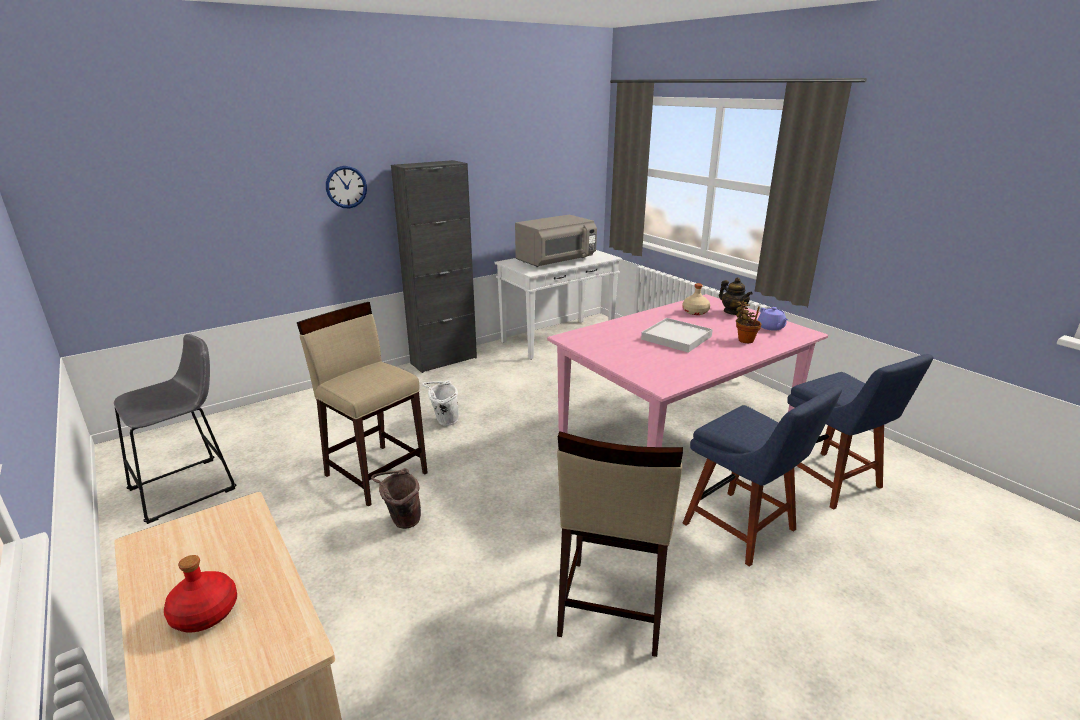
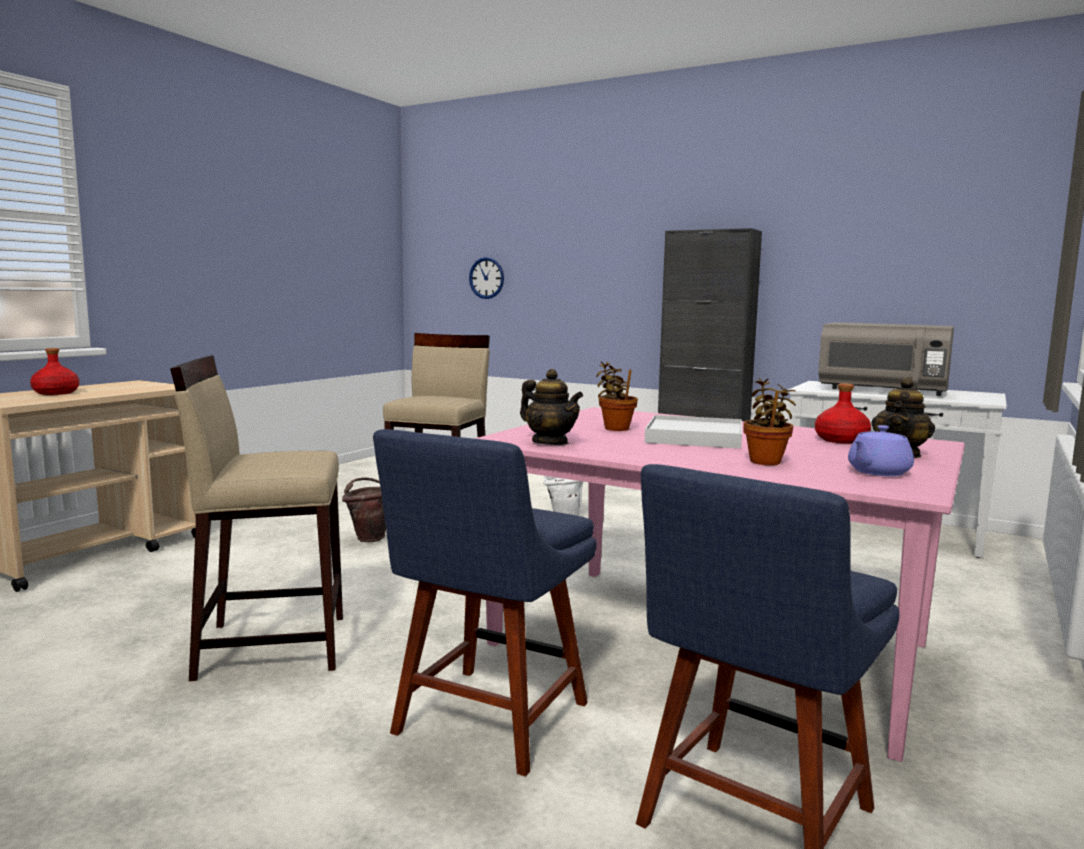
camera: 65 degrees right, 15 degrees down
grey stool [114,334,236,524] -> none
wall clock [326,166,367,208] -> wall clock moved to [469,257,504,299]
beige bottle [682,283,710,315] -> red bottle [815,383,871,444]
none -> teapot [520,369,583,445]
none -> potted plant [596,361,638,431]

